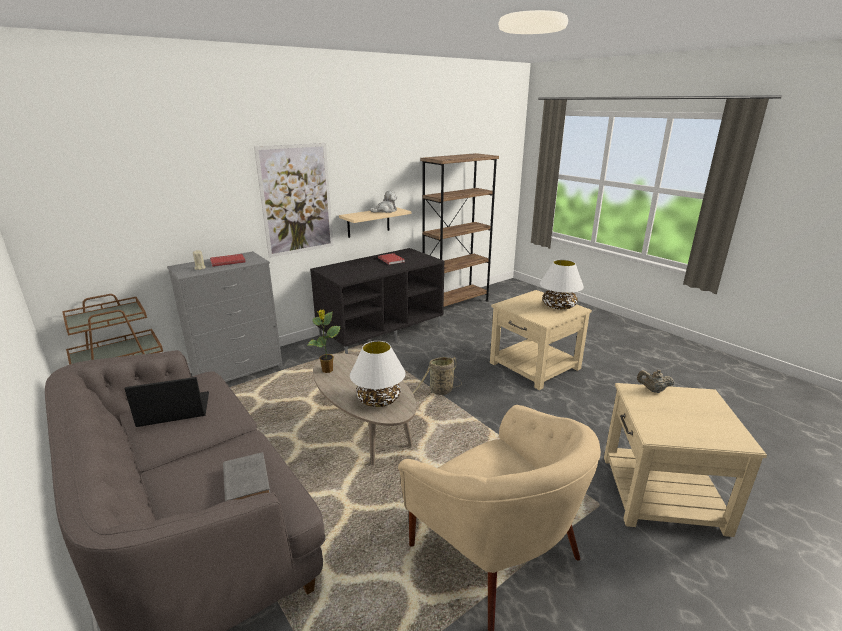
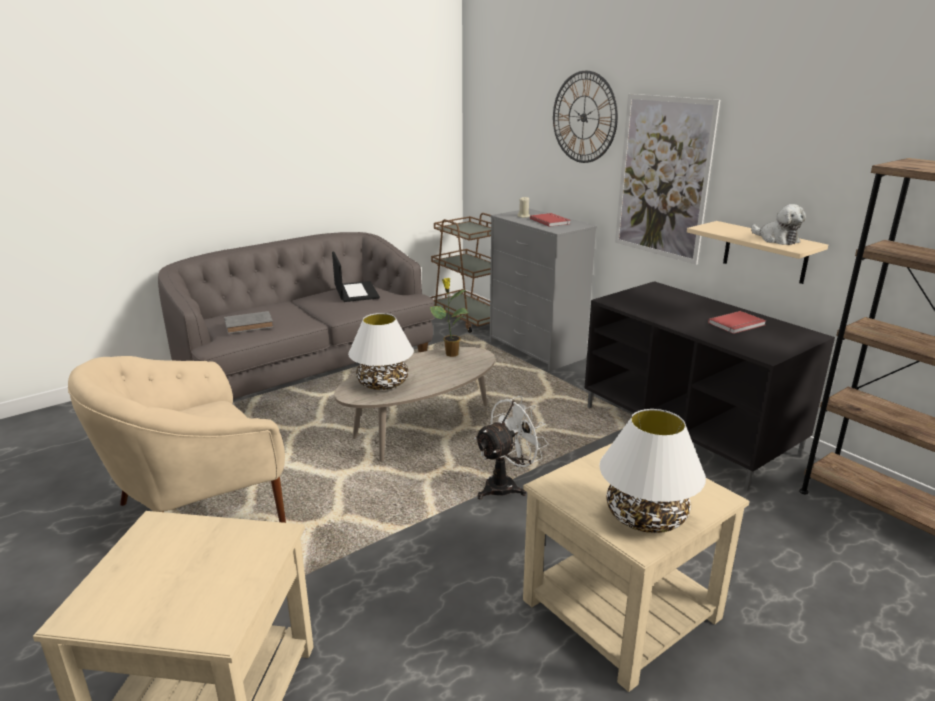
camera: 90 degrees right, 0 degrees up
basket [412,357,462,400] -> white fan [474,396,549,499]
beige teapot [637,370,675,393] -> none
none -> wall clock [553,71,618,163]

